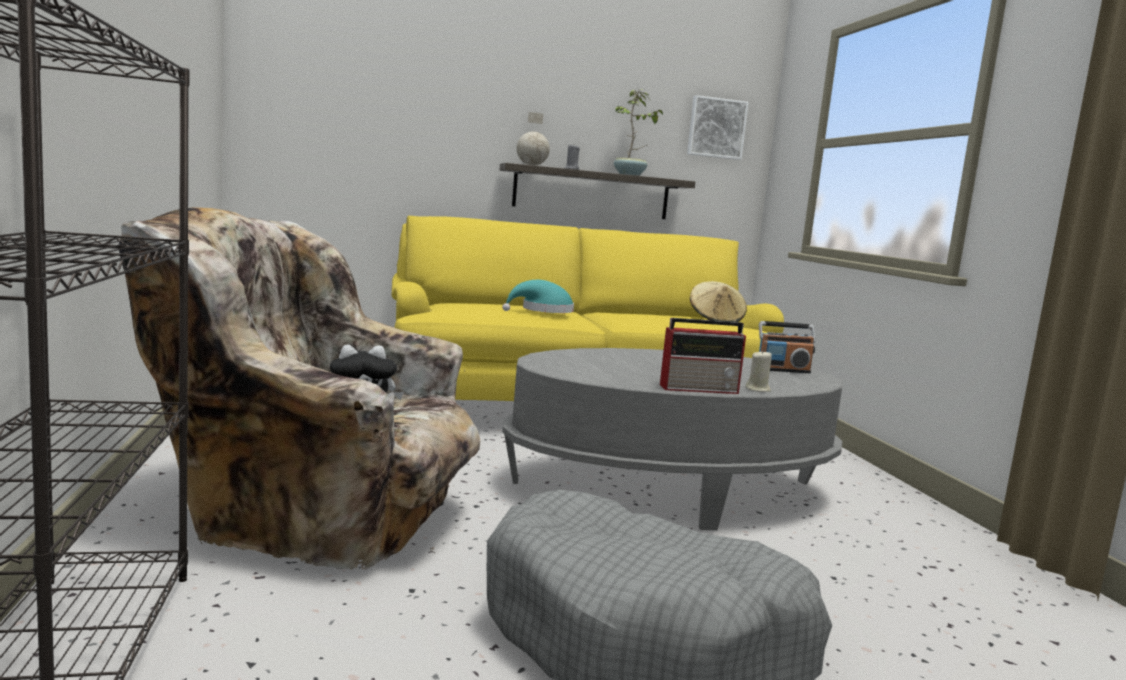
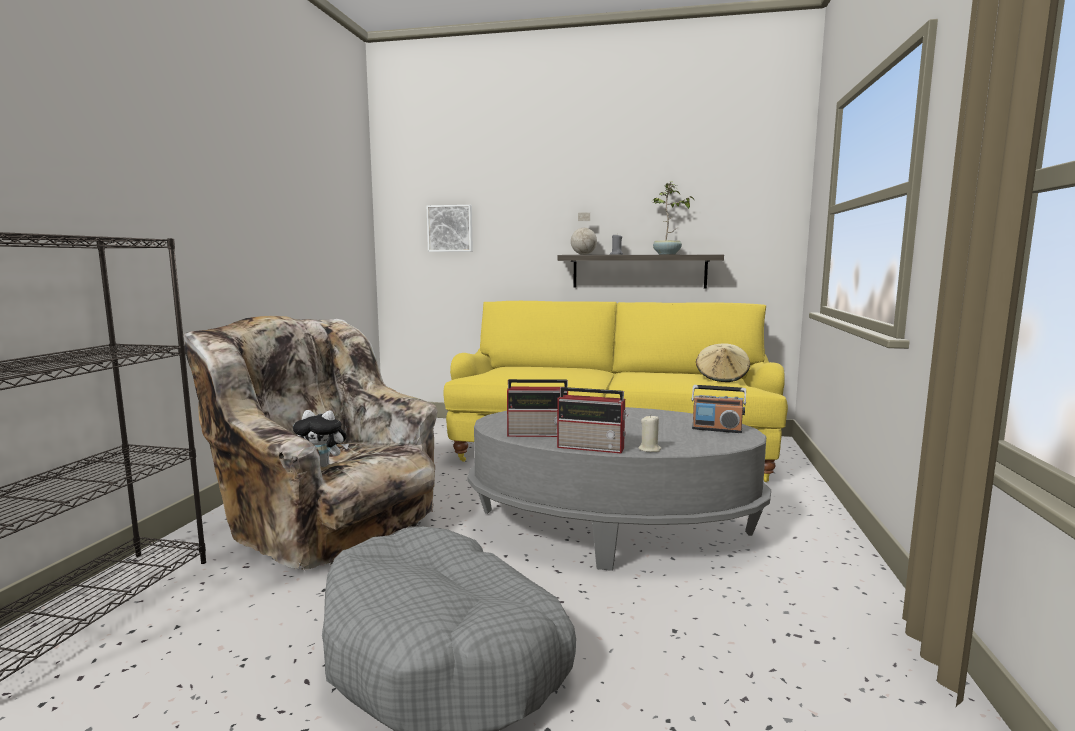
camera: 25 degrees right, 0 degrees up
turquoise hat [502,280,574,313] -> none
picture [687,95,749,160] -> picture moved to [427,205,473,252]
none -> radio [507,379,568,437]

